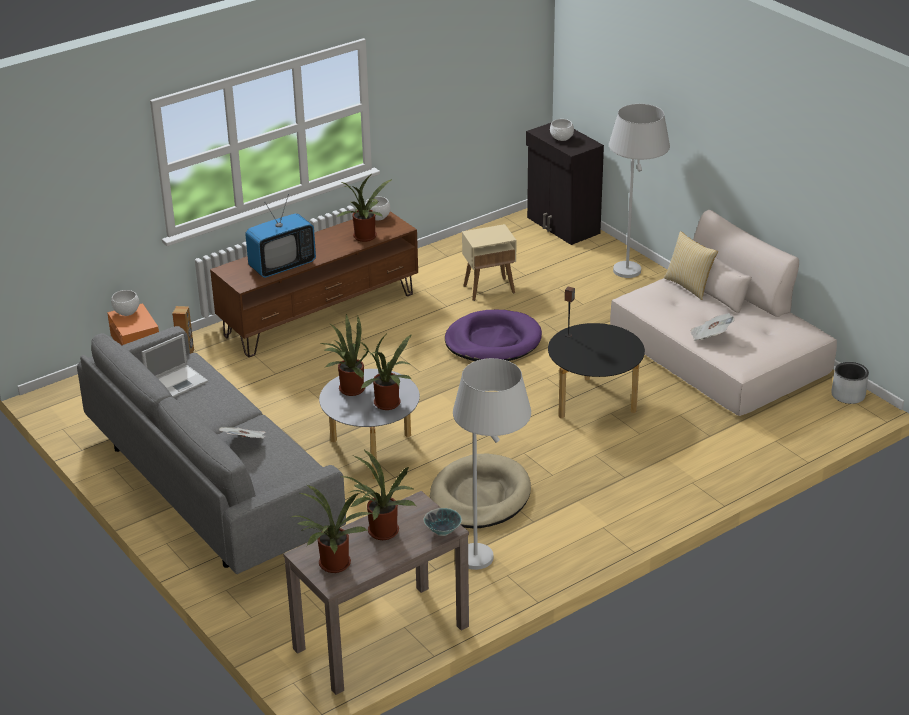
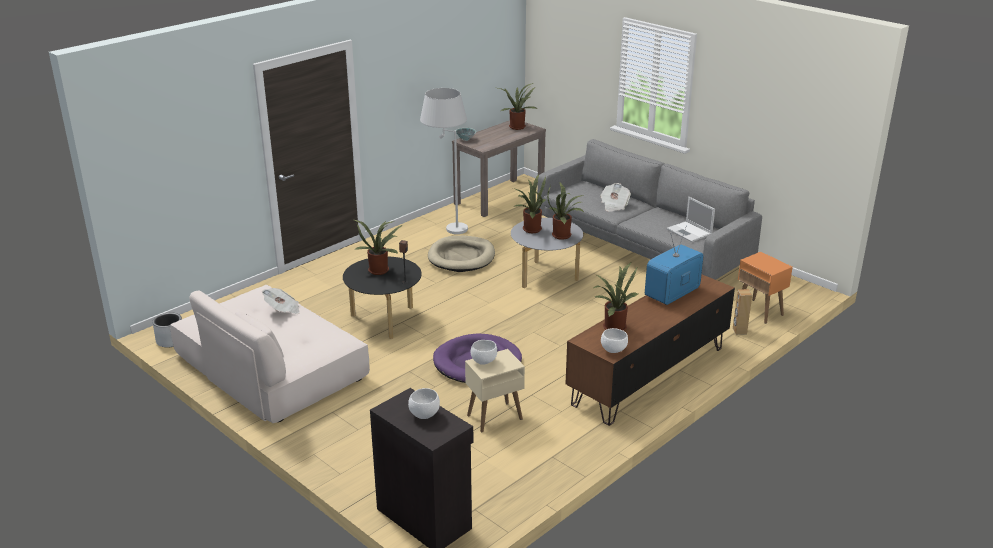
camera: 170 degrees right, 5 degrees down
white bowl [111,290,139,316] -> white bowl moved to [471,340,497,365]
laptop [142,334,208,398] -> laptop turned 75 degrees counterclockwise [666,197,715,242]
potted plant [342,449,416,540] -> potted plant moved to [354,220,403,275]
white floor lamp [609,104,670,278] -> none
pillow [664,231,718,300] -> none

